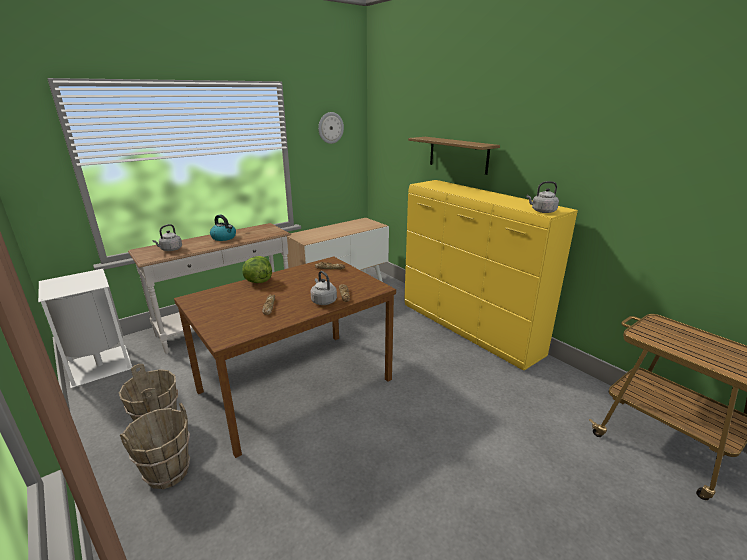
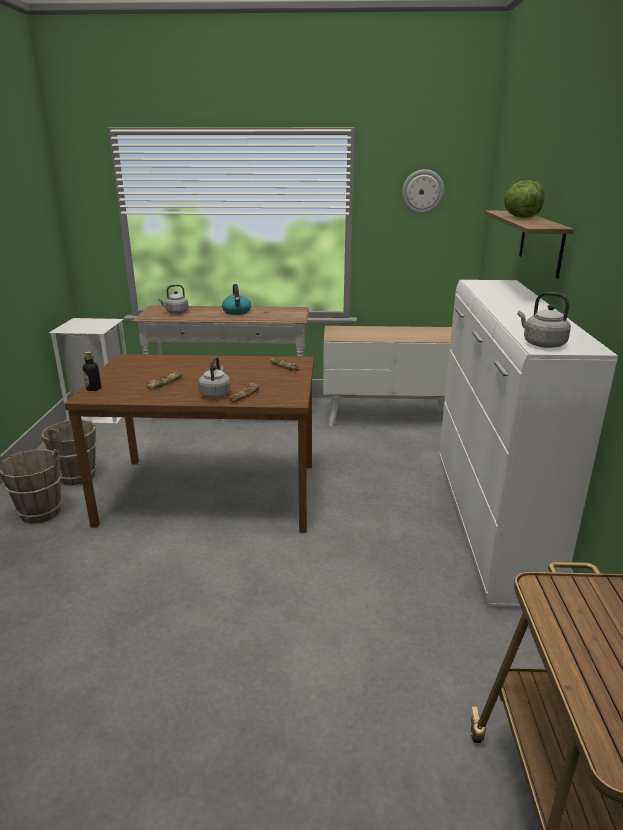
camera: 40 degrees right, 0 degrees up
lettuce [242,256,272,283] -> lettuce moved to [504,180,544,218]
yellow dresser [404,180,578,370] -> white dresser [439,280,618,607]
none -> bottle [82,351,101,391]

